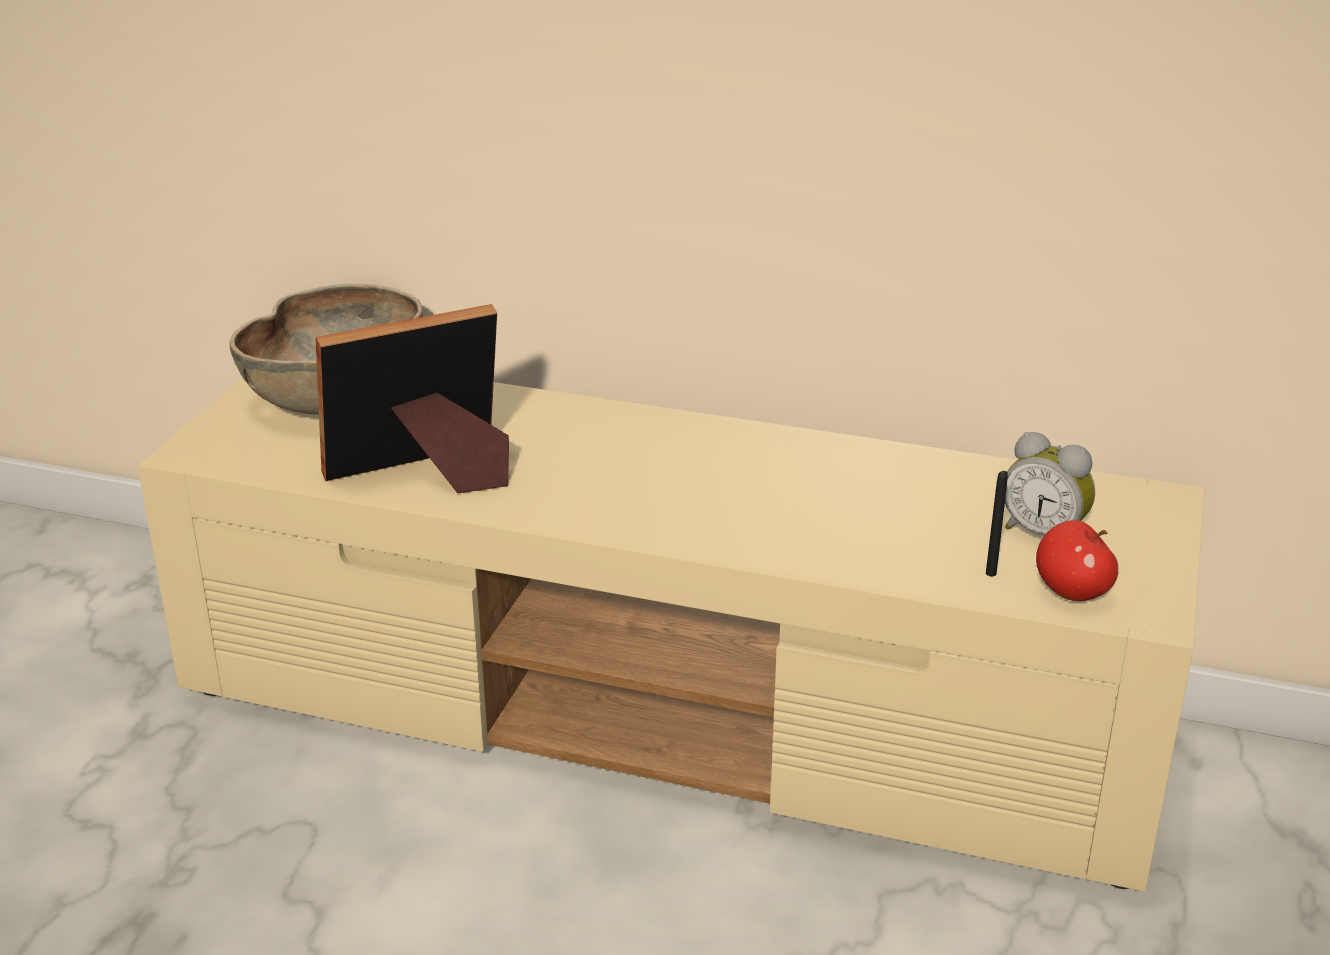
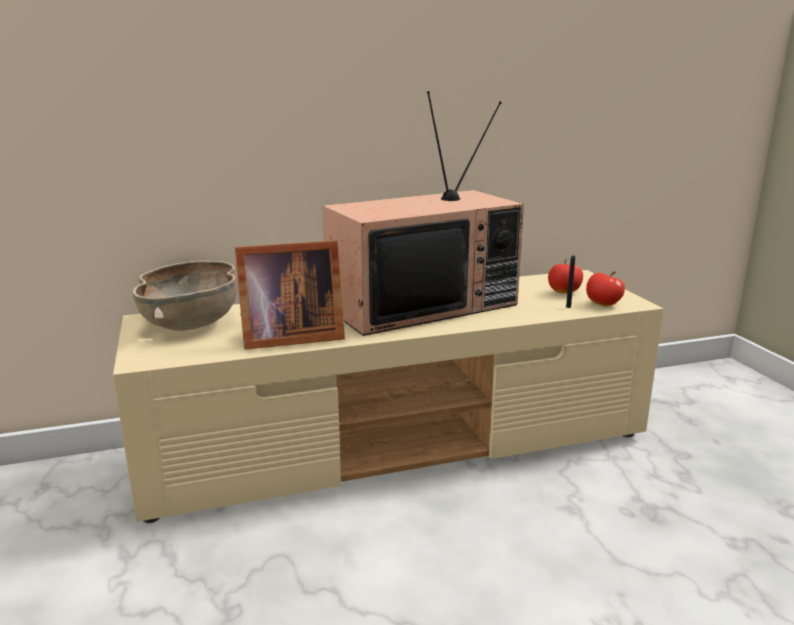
camera: 35 degrees left, 10 degrees down
picture frame [316,304,509,493] -> picture frame turned 135 degrees counterclockwise [235,240,345,350]
alarm clock [1005,432,1095,536] -> apple [548,259,583,293]
none -> television [323,91,524,336]

